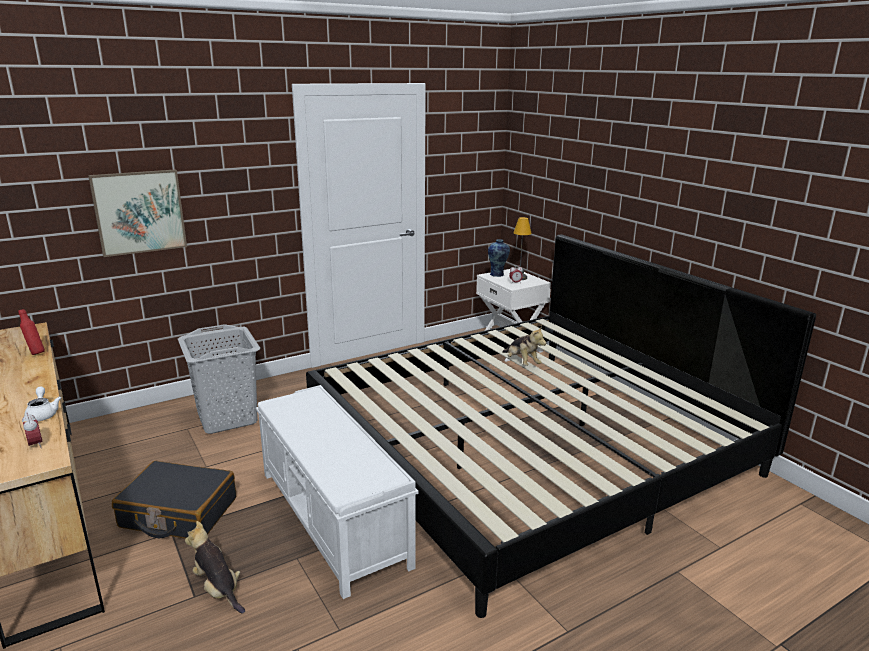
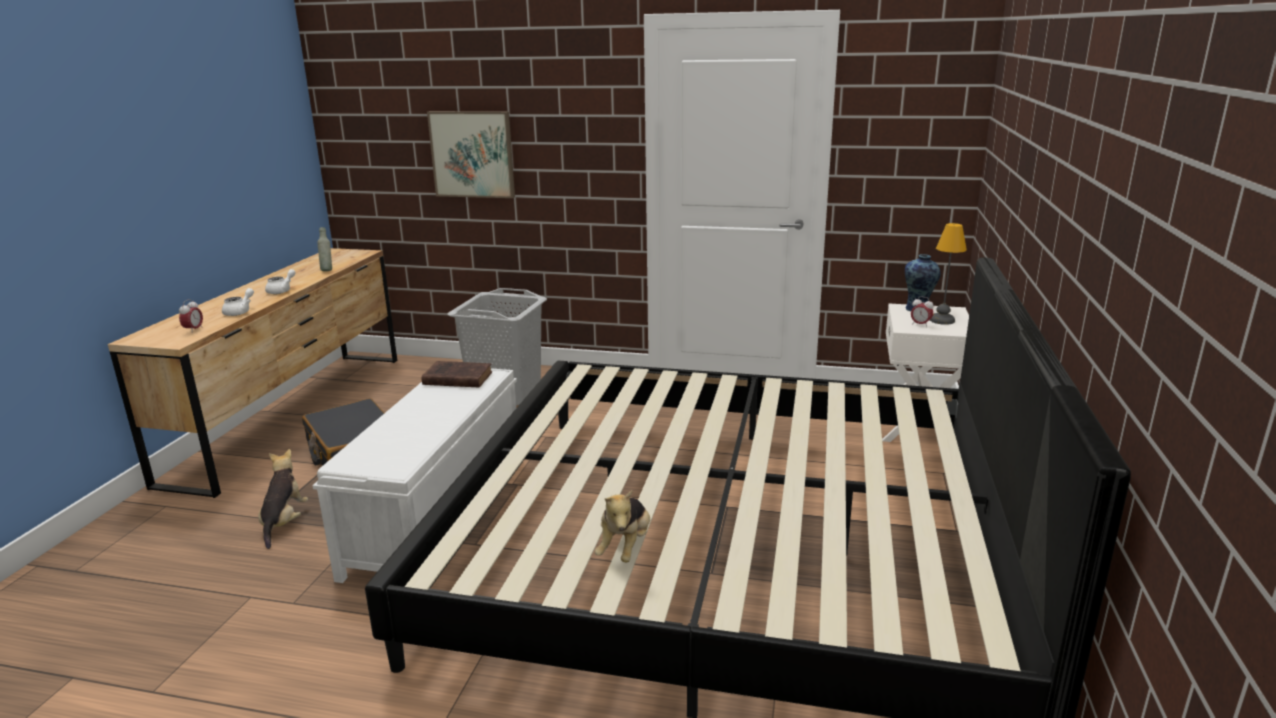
camera: 45 degrees right, 0 degrees up
red bottle [18,309,45,355] -> grey bottle [318,227,332,271]
plush toy [502,326,546,366] -> plush toy moved to [595,490,650,562]
none -> white teapot [265,269,296,294]
none -> brown book [422,361,492,388]

